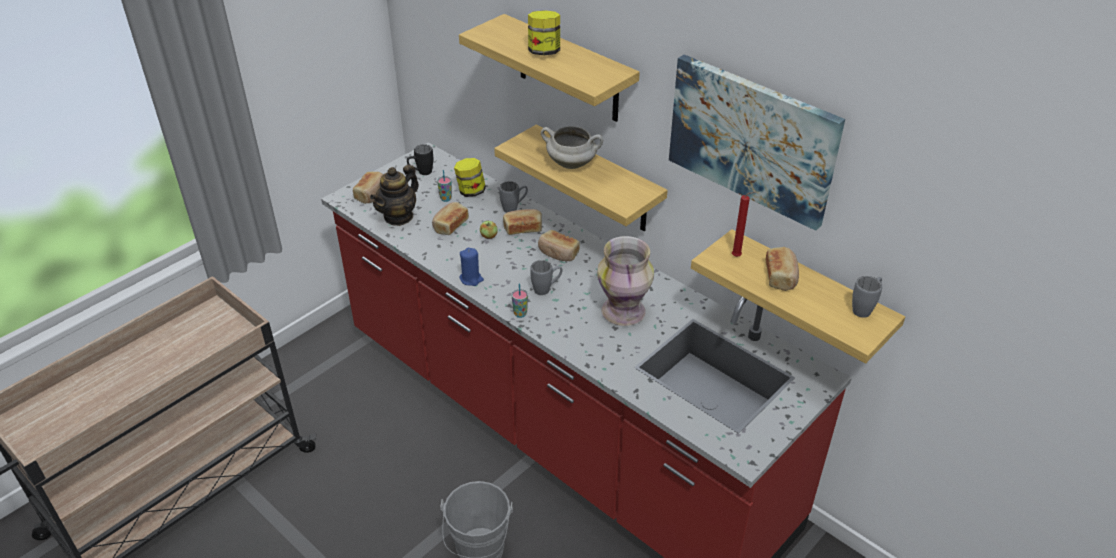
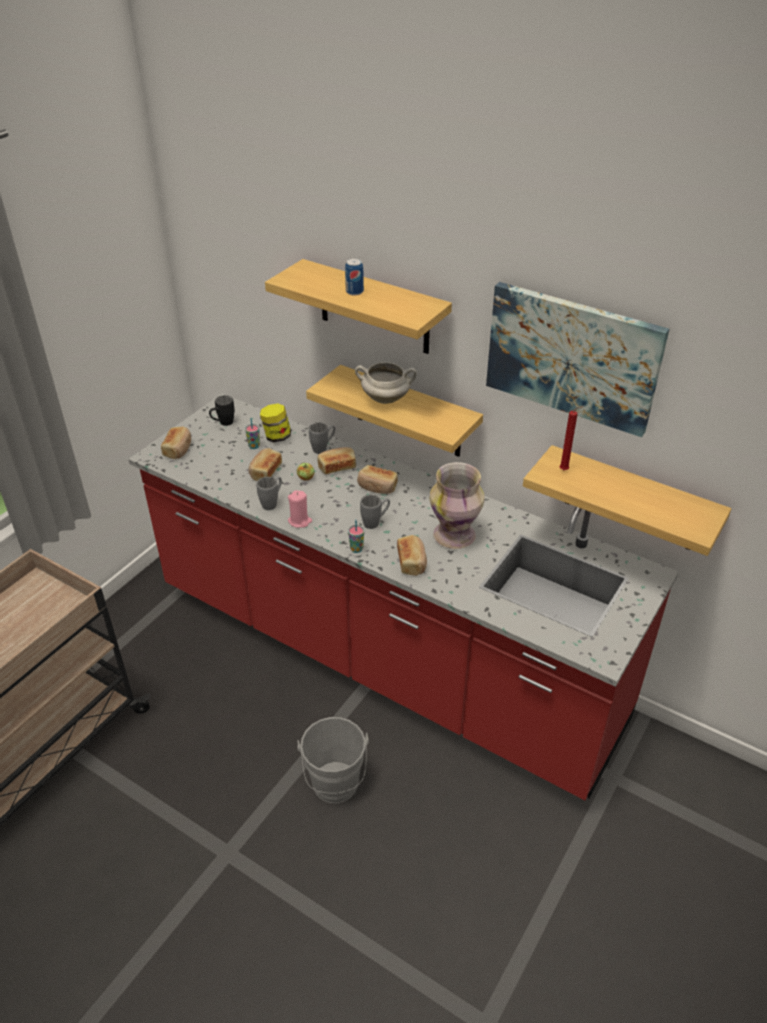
camera: 10 degrees left, 0 degrees up
teapot [370,165,419,226] -> none
blue candle [460,248,484,286] -> pink candle [288,491,312,528]
jar [528,10,560,55] -> can [345,258,364,295]
bread [766,247,799,291] -> bread moved to [397,535,427,576]
grey mug [852,276,882,318] -> grey mug moved to [256,477,282,510]

